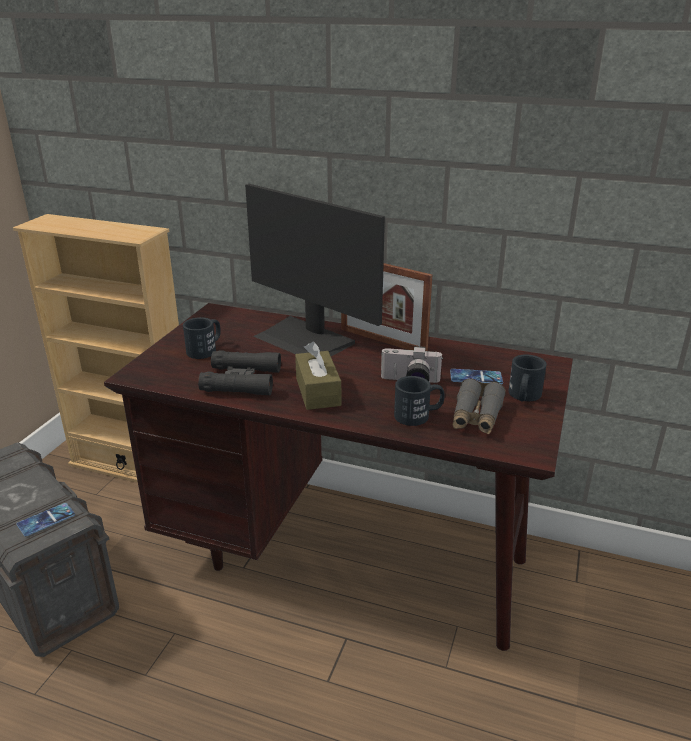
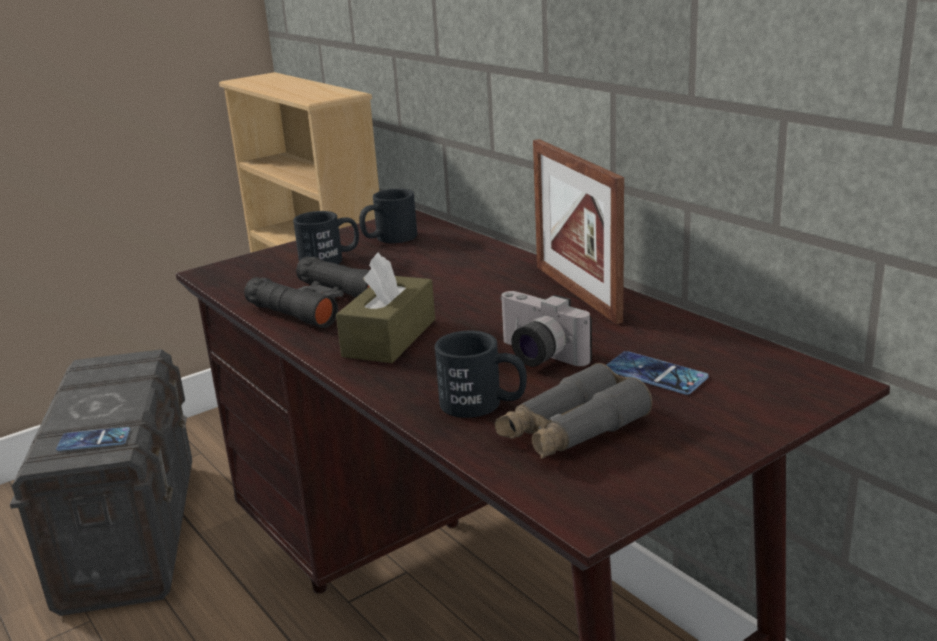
camera: 35 degrees right, 5 degrees down
monitor [245,184,385,356] -> none
black mug [509,355,547,401] -> black mug moved to [359,188,417,243]

